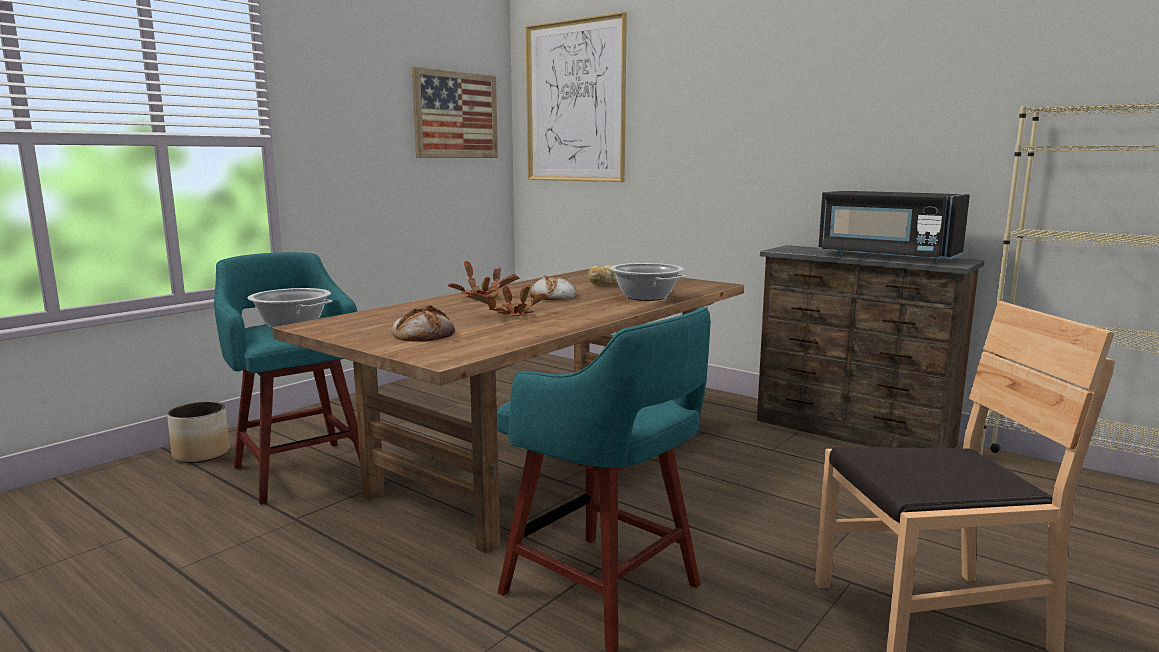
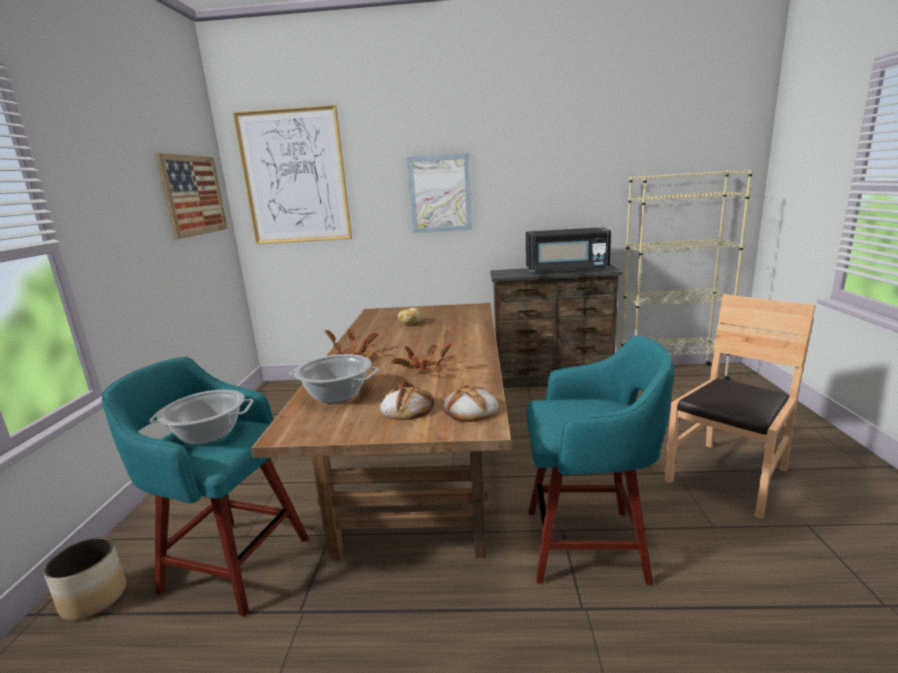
camera: 35 degrees left, 5 degrees up
bread [530,275,577,300] -> bread moved to [443,385,499,422]
cooking pot [610,263,686,301] -> cooking pot moved to [289,354,379,403]
none -> picture [407,153,472,233]

